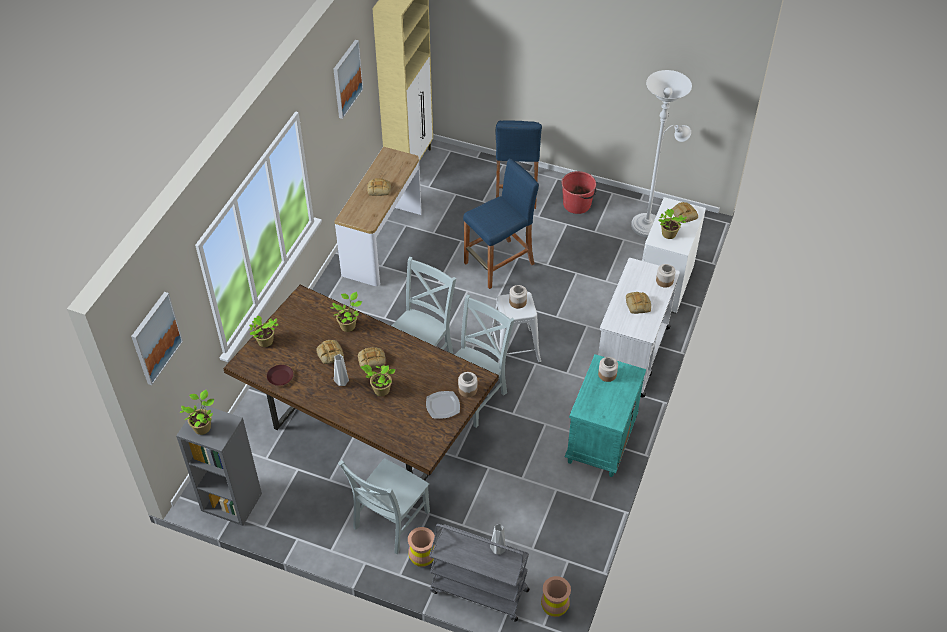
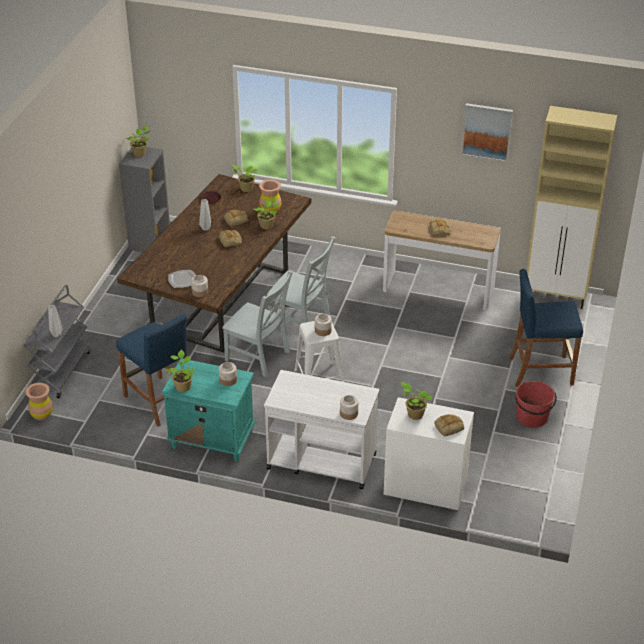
camera: 85 degrees right, 10 degrees down
picture [131,292,183,385] -> none
grey chair [338,458,430,554] -> none
potted plant [360,365,395,396] -> potted plant moved to [165,350,195,392]
brown vase [408,527,435,567] -> brown vase moved to [259,180,281,214]
blue stool [463,159,539,289] -> blue stool moved to [116,314,187,427]
bread [626,292,651,314] -> none
white floor lamp [631,70,692,237] -> none

